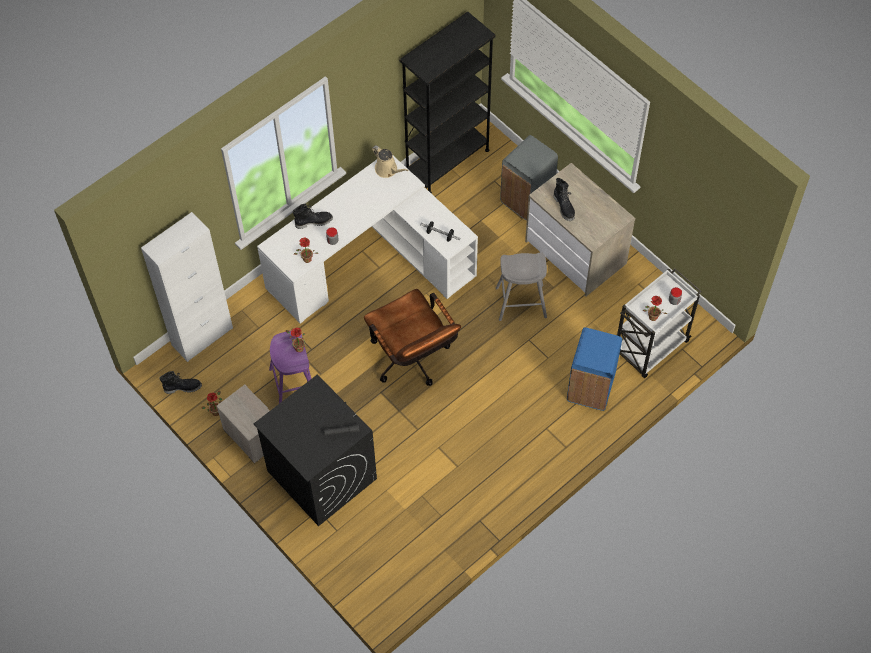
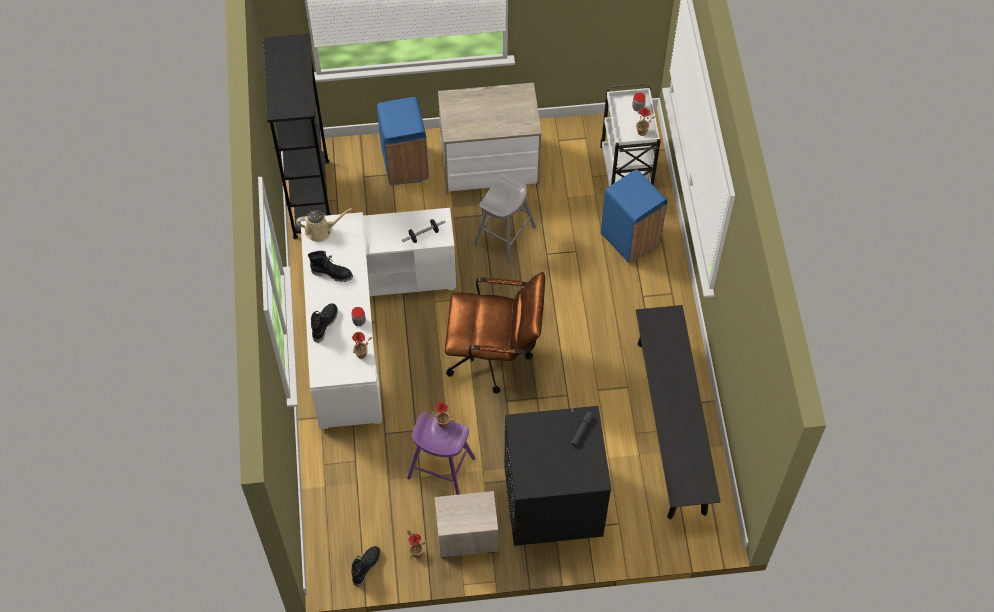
camera: 55 degrees left, 0 degrees up
white cabinet [141,212,233,362] -> none
grey trash can [500,135,558,221] -> blue trash can [377,97,429,185]
black boot [554,178,575,221] -> black boot moved to [308,251,353,282]
none -> black bench [636,305,721,520]

